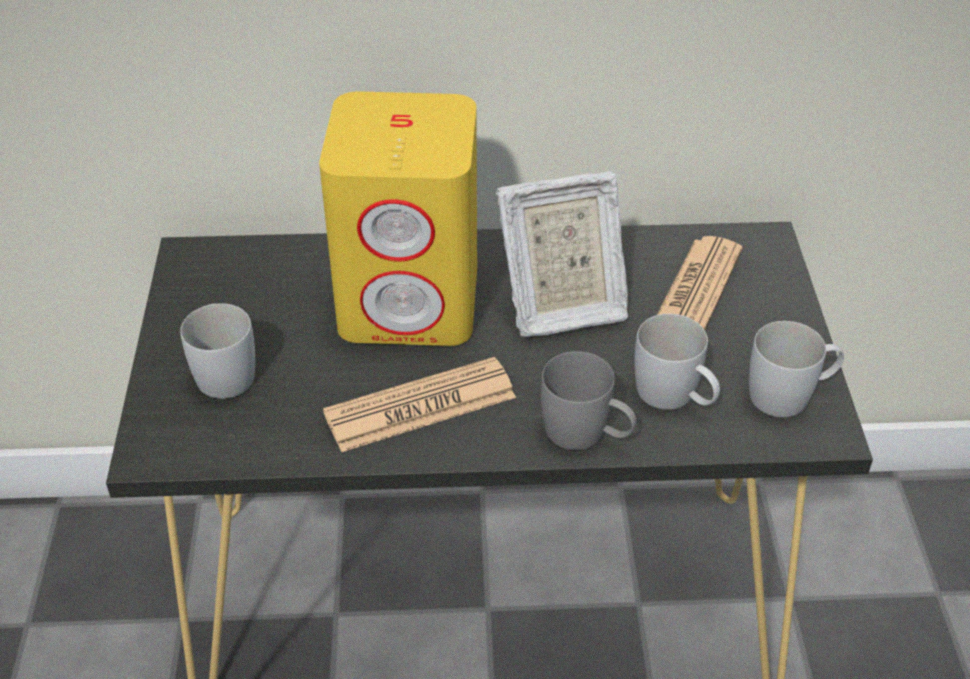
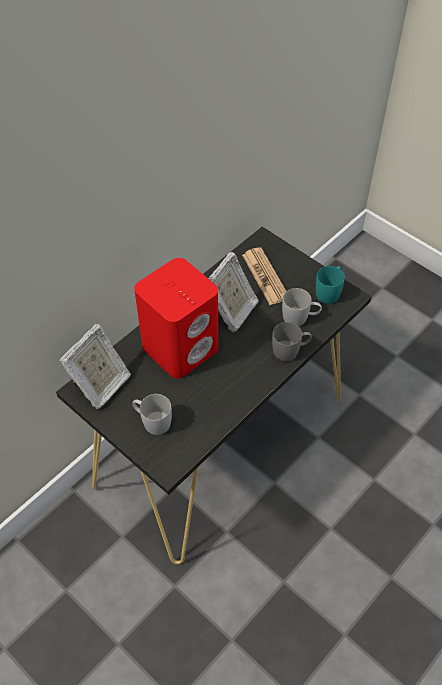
camera: 45 degrees left, 10 degrees up
yellow speaker [319,91,477,346] -> red speaker [134,258,218,378]
newspaper [323,357,516,452] -> none
white mug [749,321,844,417] -> turquoise mug [316,266,345,304]
none -> picture frame [59,323,131,409]

